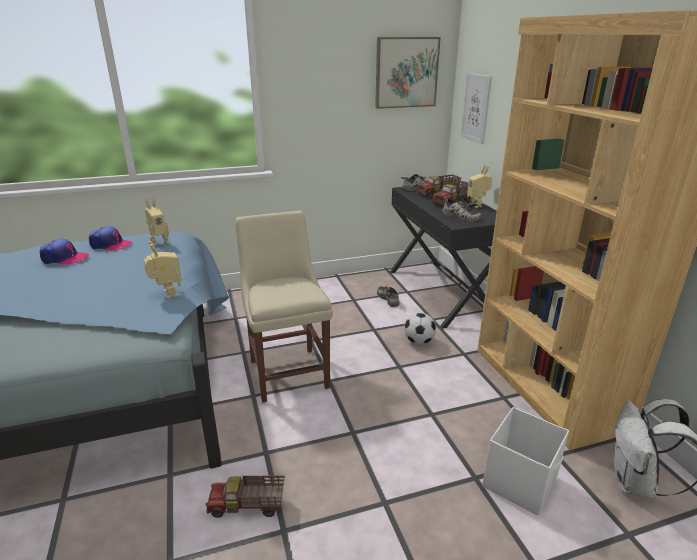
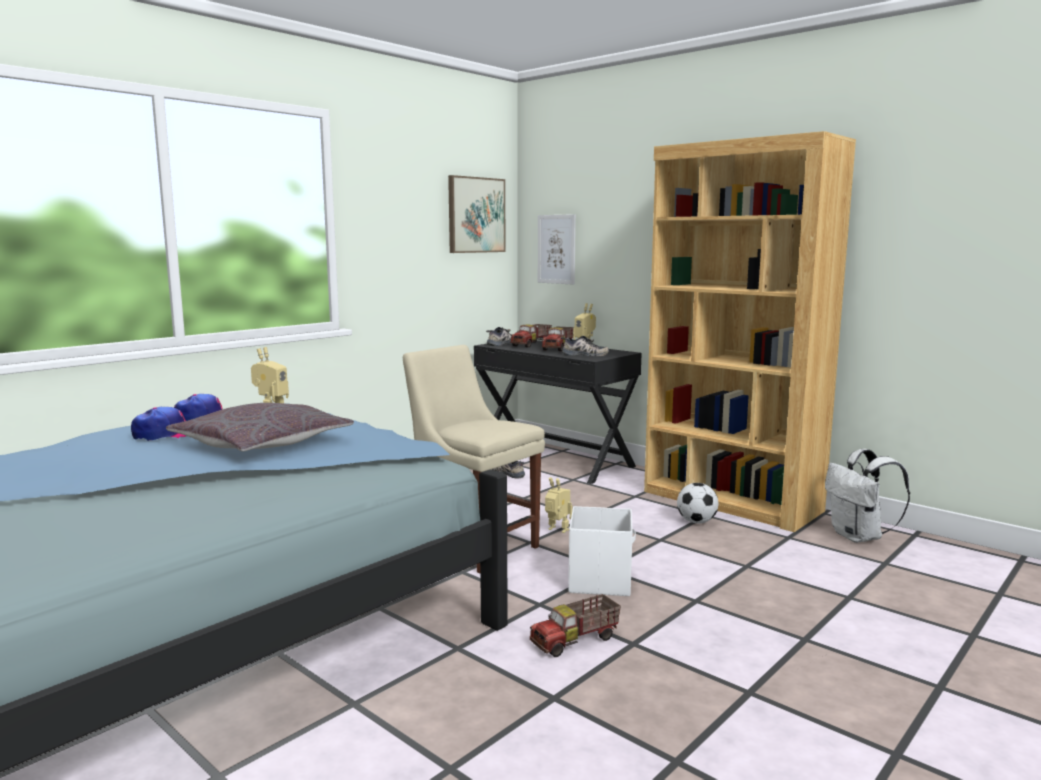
camera: 30 degrees left, 15 degrees down
toy robot [144,241,182,299] -> toy robot moved to [545,477,572,533]
football [404,313,436,344] -> football moved to [677,483,719,524]
white storage box [482,407,569,515] -> white storage box moved to [568,506,636,596]
none -> grey pillow [166,403,354,451]

